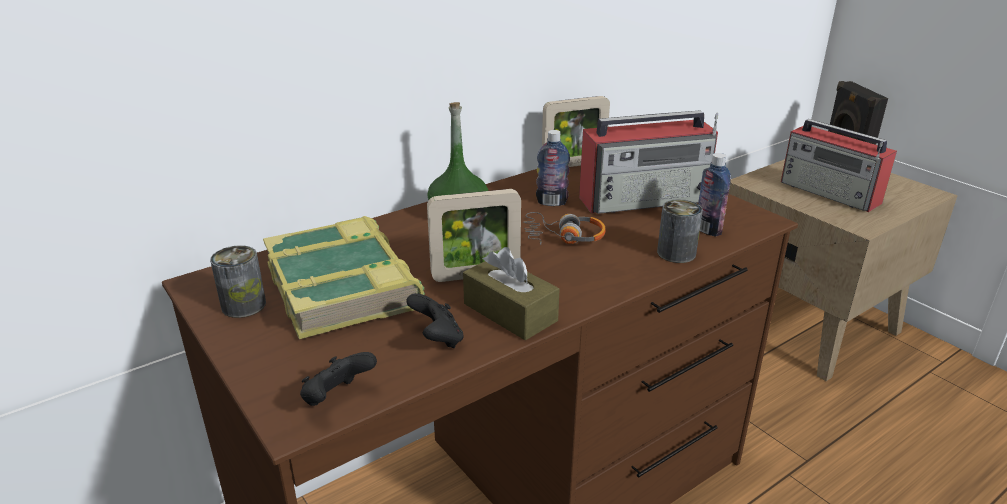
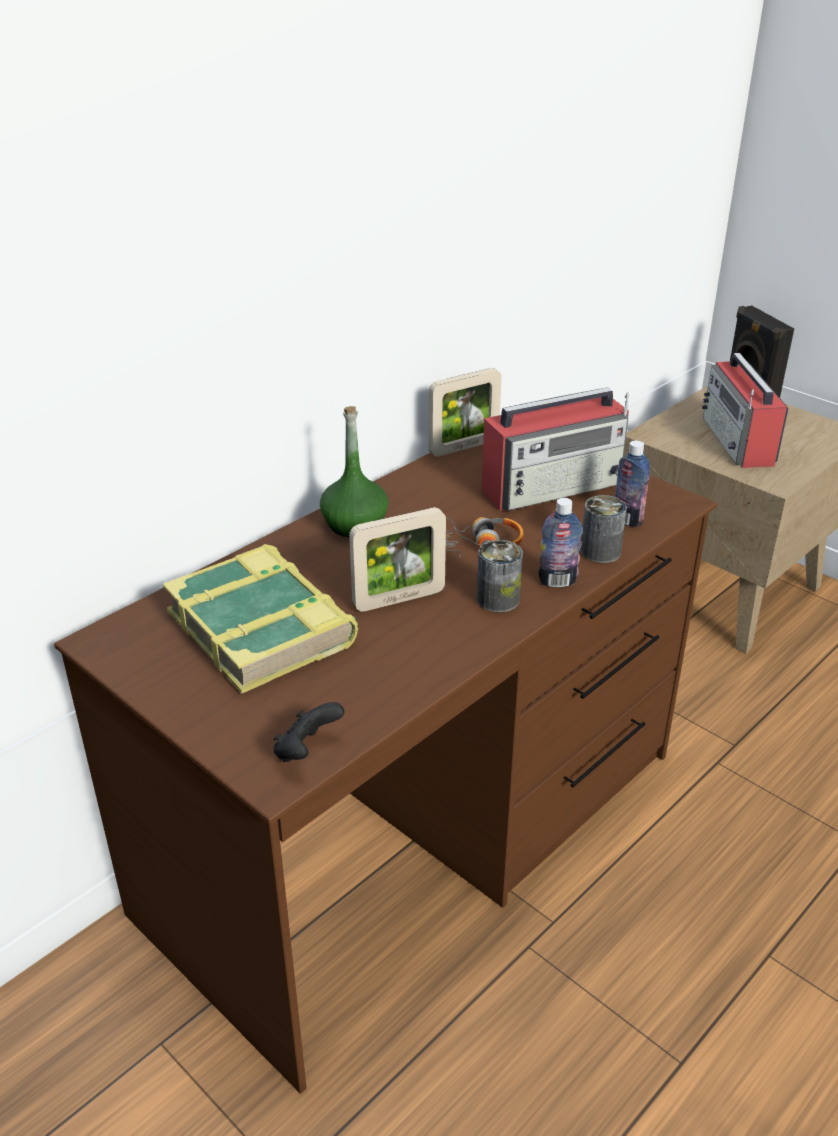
camera: 10 degrees left, 5 degrees up
can [210,245,266,318] -> can moved to [477,540,523,613]
black game controller [406,293,464,348] -> none
brown tissue box [463,247,560,340] -> none
bottle [536,130,570,206] -> bottle moved to [538,498,583,588]
radio [781,119,897,212] -> radio turned 45 degrees clockwise [702,353,788,468]

